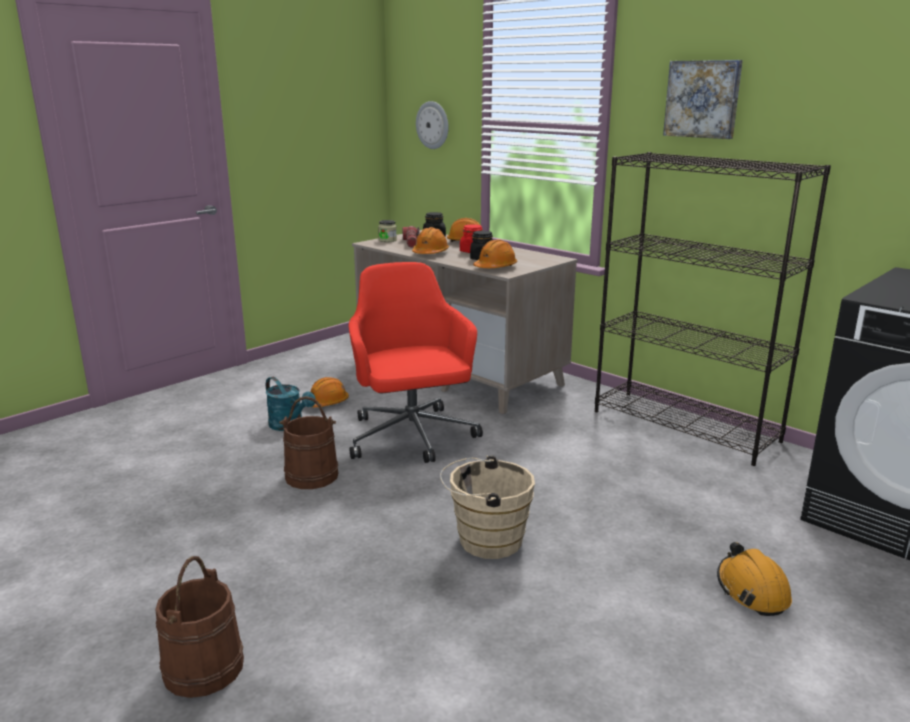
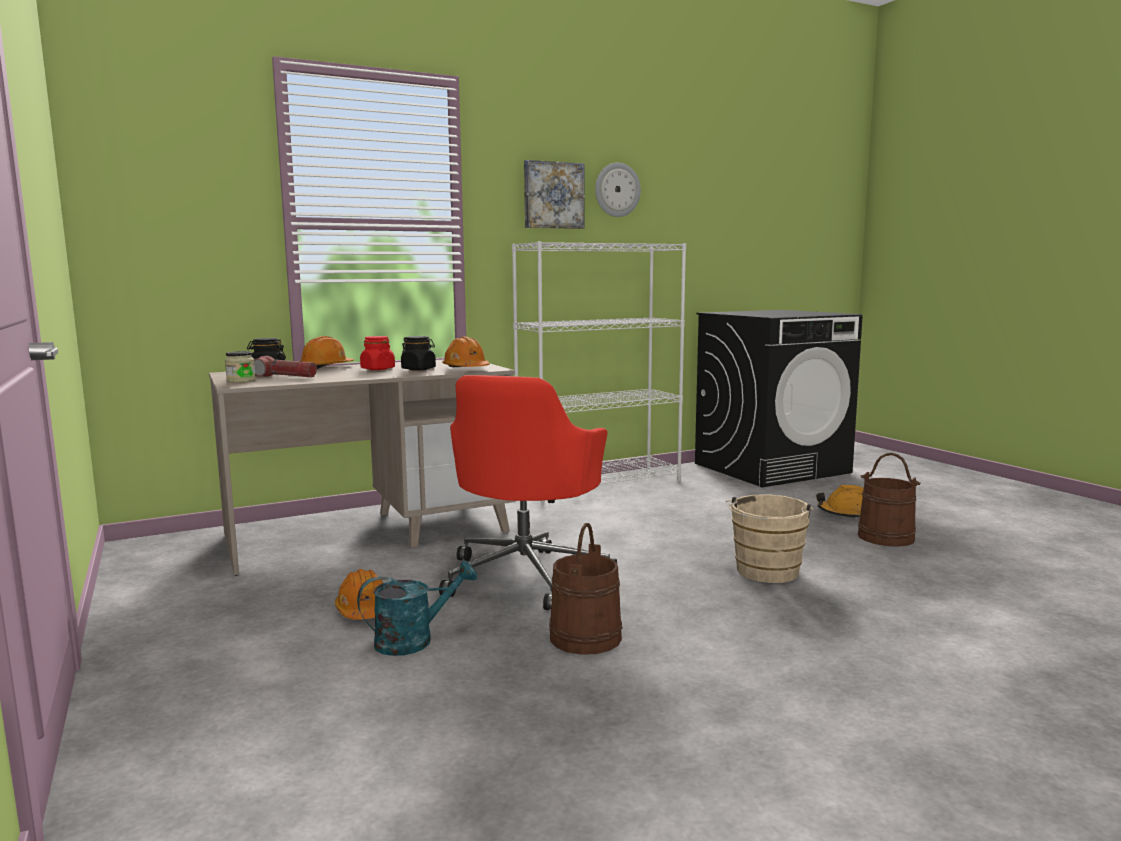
camera: 70 degrees left, 10 degrees down
brown bucket [155,556,244,698] -> brown bucket moved to [858,453,921,547]
red office chair [348,262,483,463] -> red office chair turned 75 degrees counterclockwise [439,375,617,610]
orange hard hat [412,227,449,254] -> none
wall clock [416,101,449,149] -> wall clock moved to [595,162,641,217]
black bookcase [595,152,831,466] -> white bookcase [512,241,686,502]

